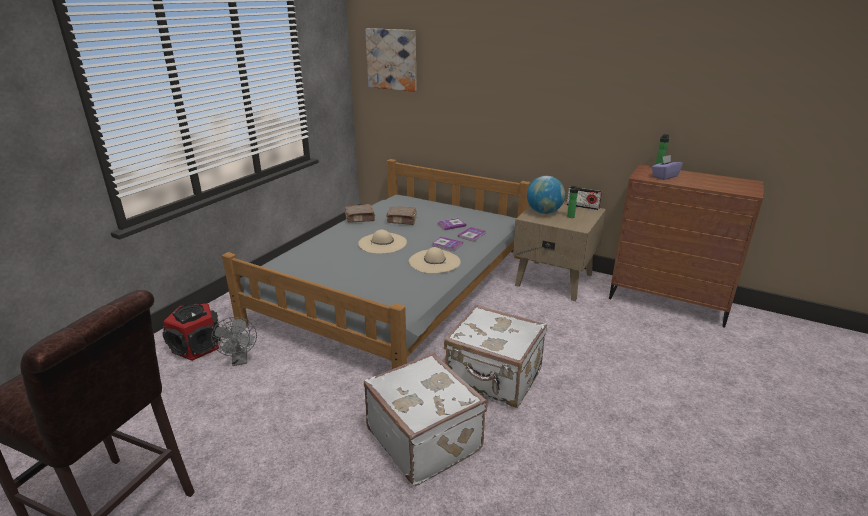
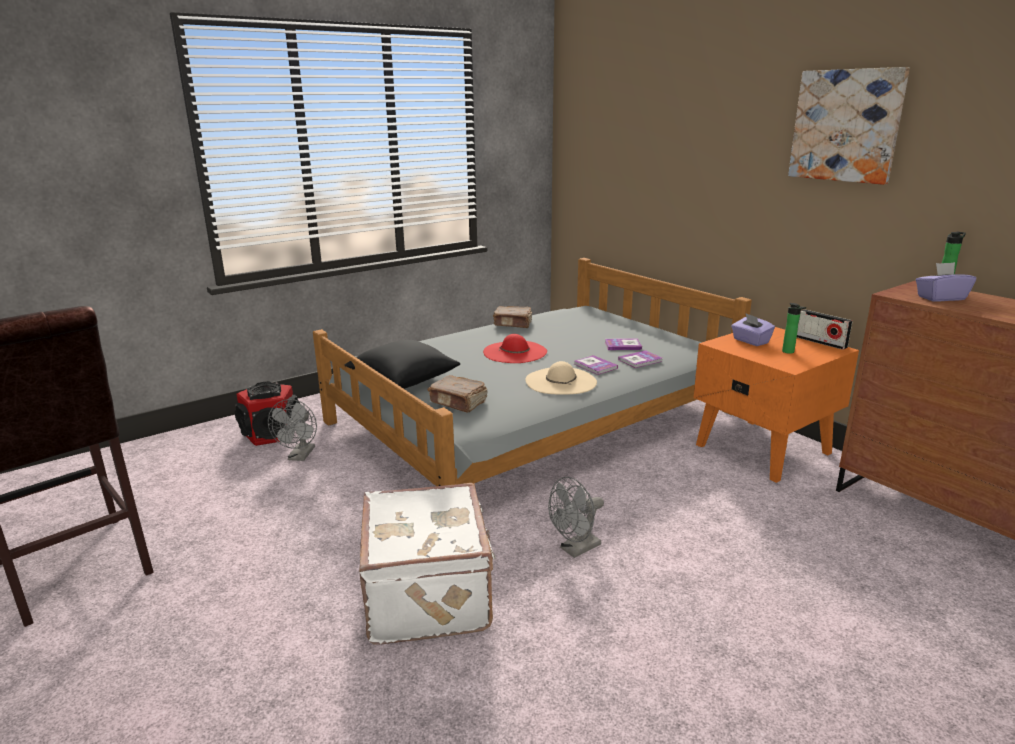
camera: 25 degrees right, 5 degrees down
beige hat [358,230,407,254] -> red hat [483,334,547,363]
picture [365,28,417,92] -> picture moved to [788,67,910,185]
brown book [386,207,417,225] -> brown book moved to [427,375,487,412]
white suitcase [444,304,547,408] -> grey fan [548,477,604,558]
beige nightstand [513,202,606,301] -> orange nightstand [694,327,859,483]
globe [527,176,565,214] -> purple tissue box [731,313,775,346]
none -> black pillow [344,340,460,389]

